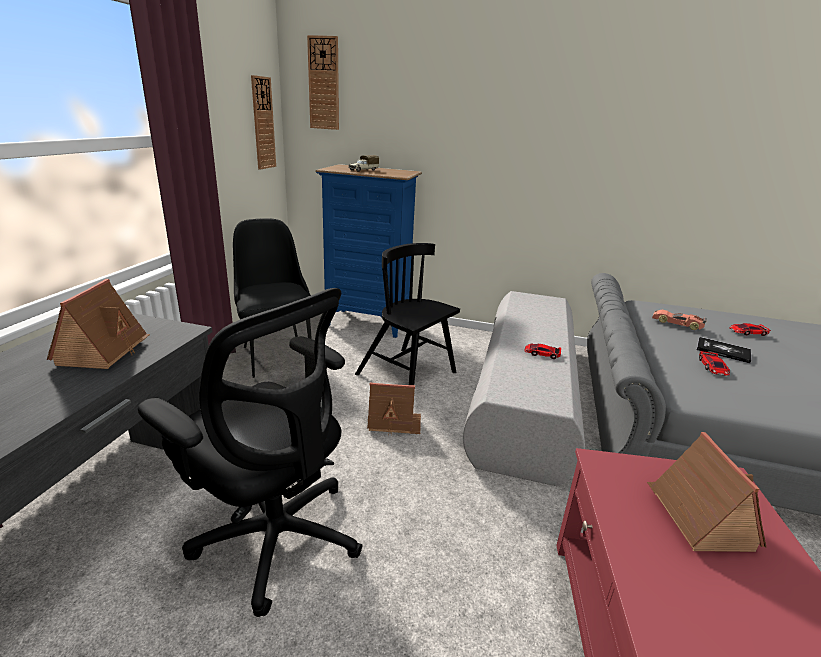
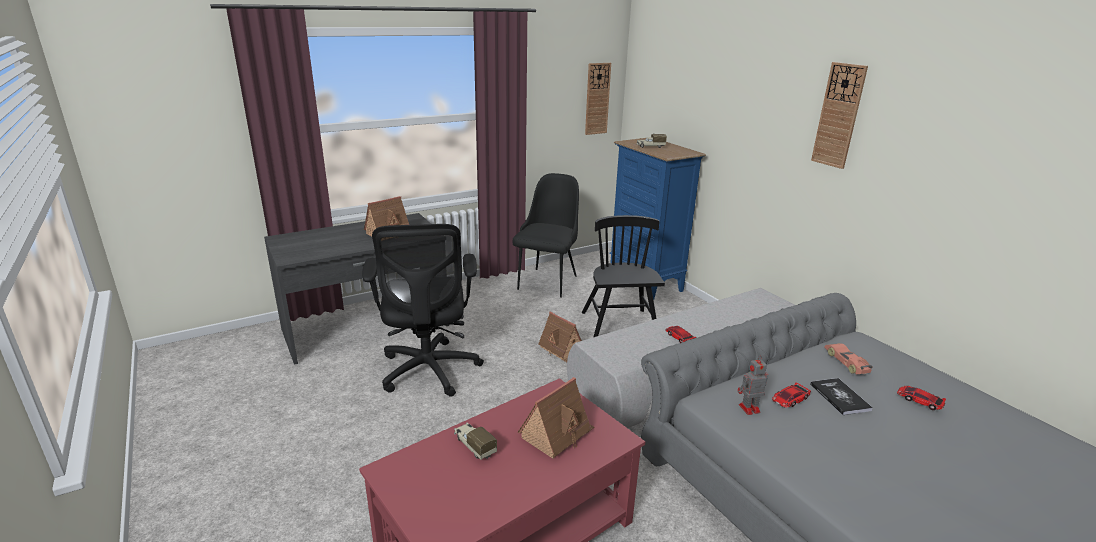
camera: 45 degrees right, 0 degrees up
wall clock [307,35,339,130] -> wall clock moved to [811,62,868,169]
none -> toy truck [454,423,497,460]
none -> toy robot [738,356,768,415]

